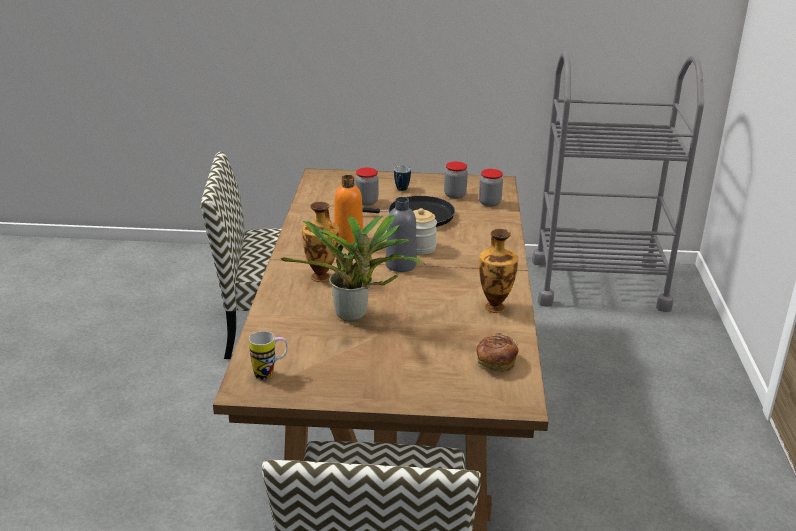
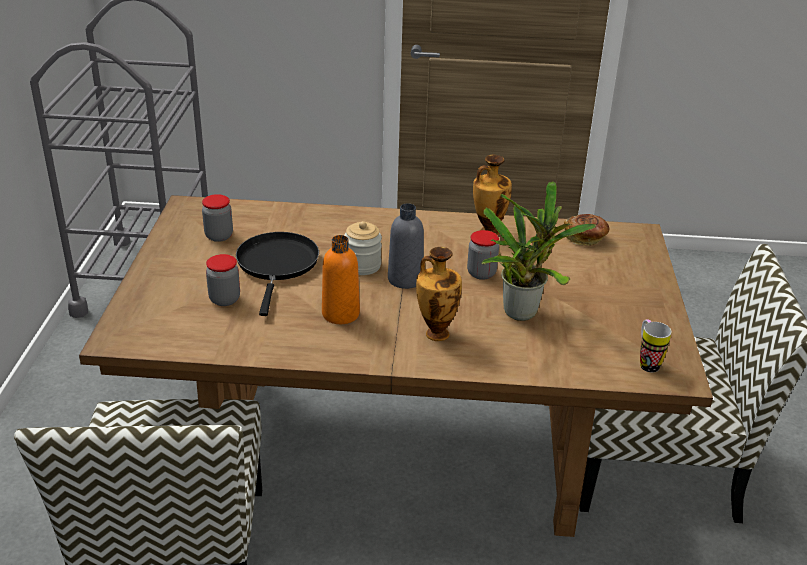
camera: 90 degrees left, 5 degrees up
mug [394,166,411,191] -> none
jar [479,169,503,207] -> jar moved to [467,230,499,280]

